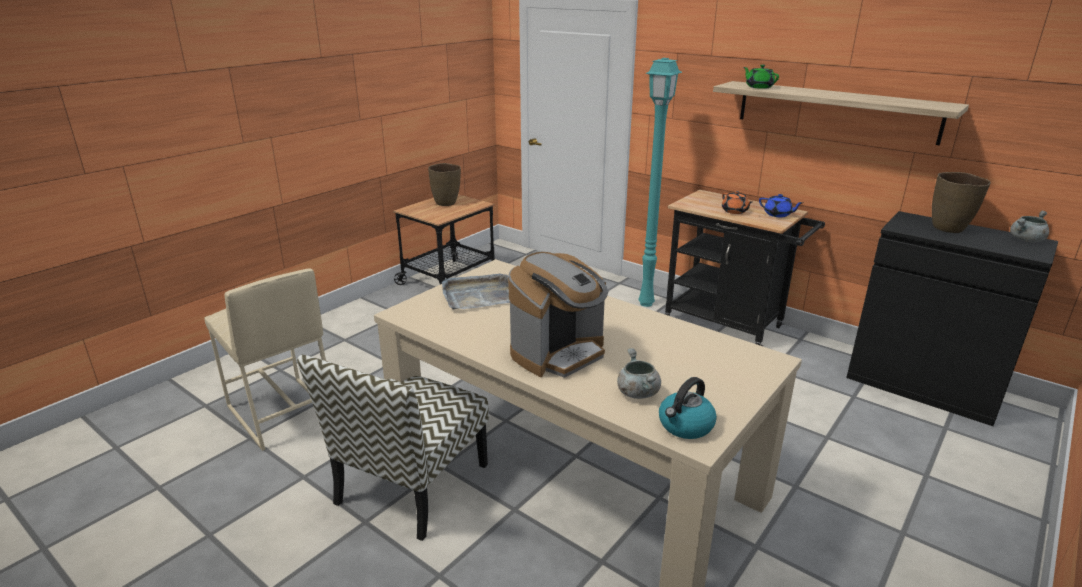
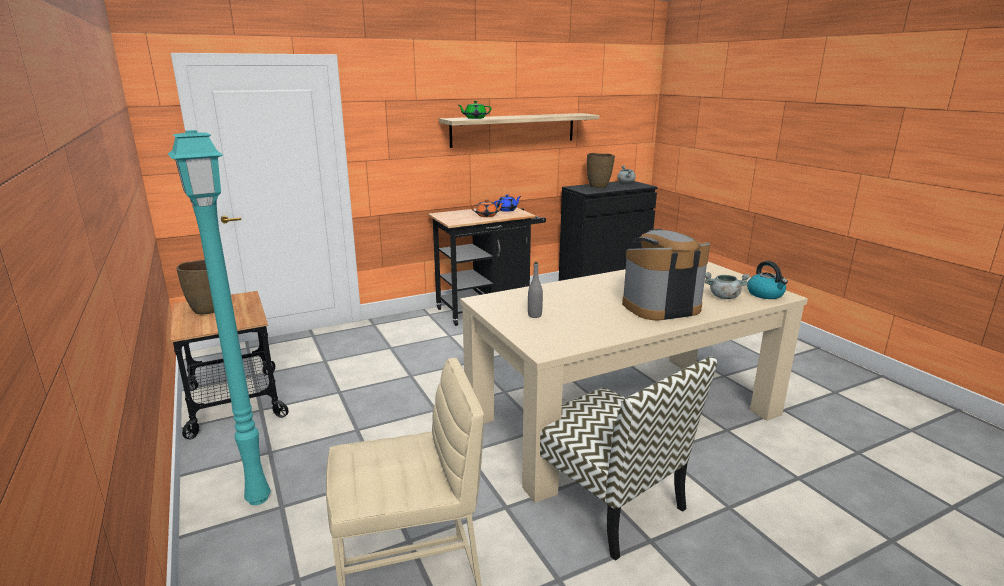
camera: 65 degrees left, 5 degrees down
grey tray [442,273,510,309] -> grey bottle [528,262,543,318]
coffee machine [508,252,609,378] -> coffee machine turned 90 degrees counterclockwise [622,229,710,321]
turquoise floor lamp [638,58,682,307] -> turquoise floor lamp moved to [168,130,271,505]

